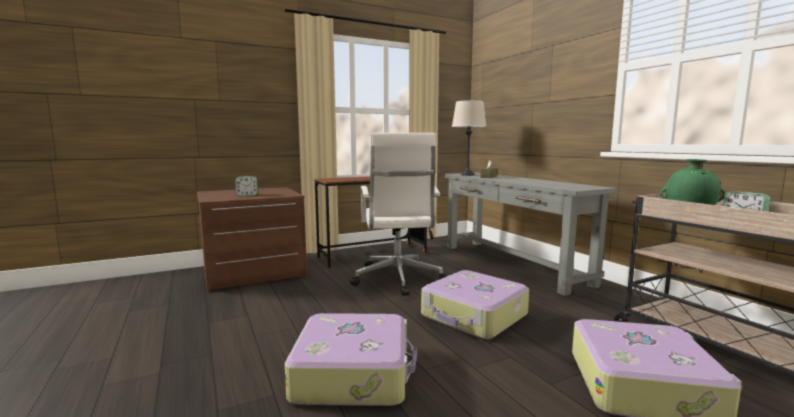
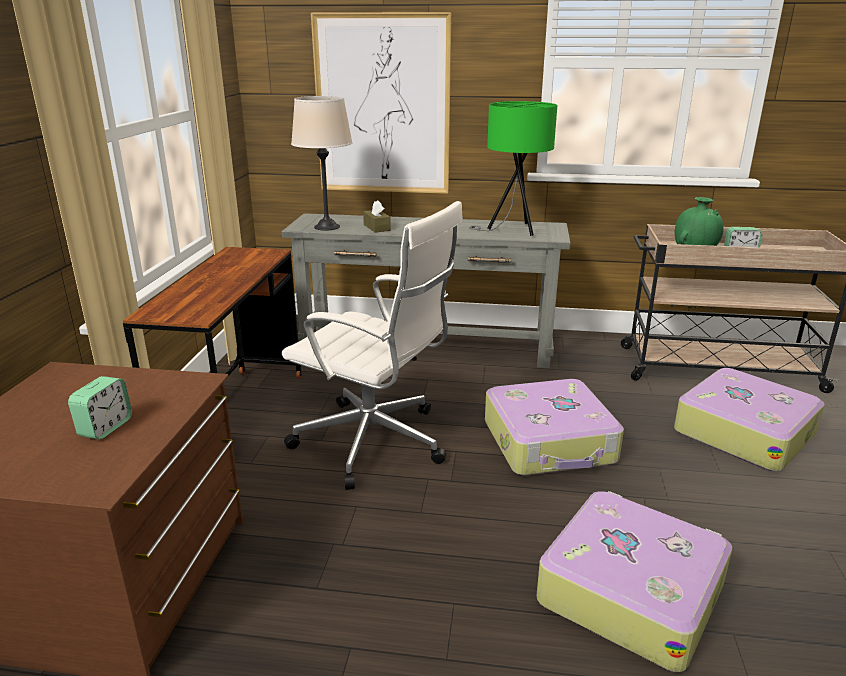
camera: 55 degrees left, 15 degrees up
none -> picture [311,12,451,194]
none -> green table lamp [469,101,557,236]

